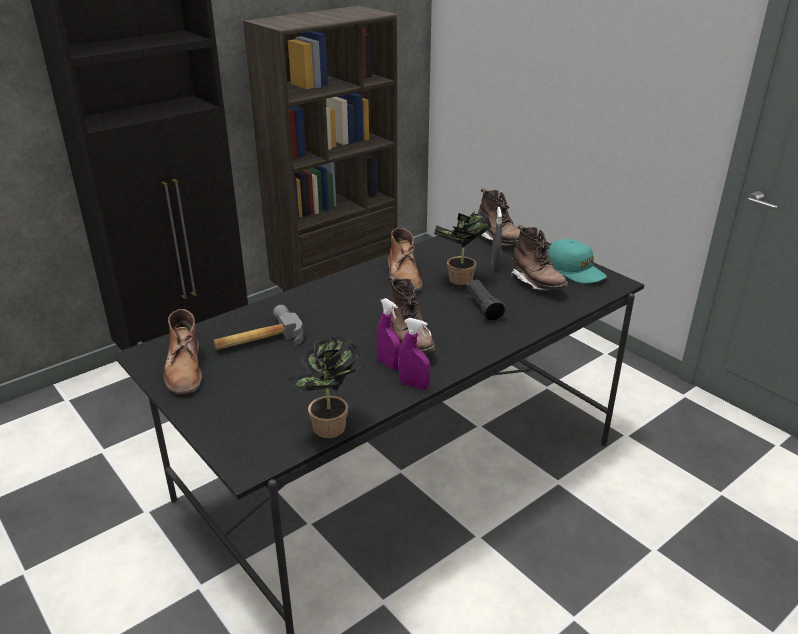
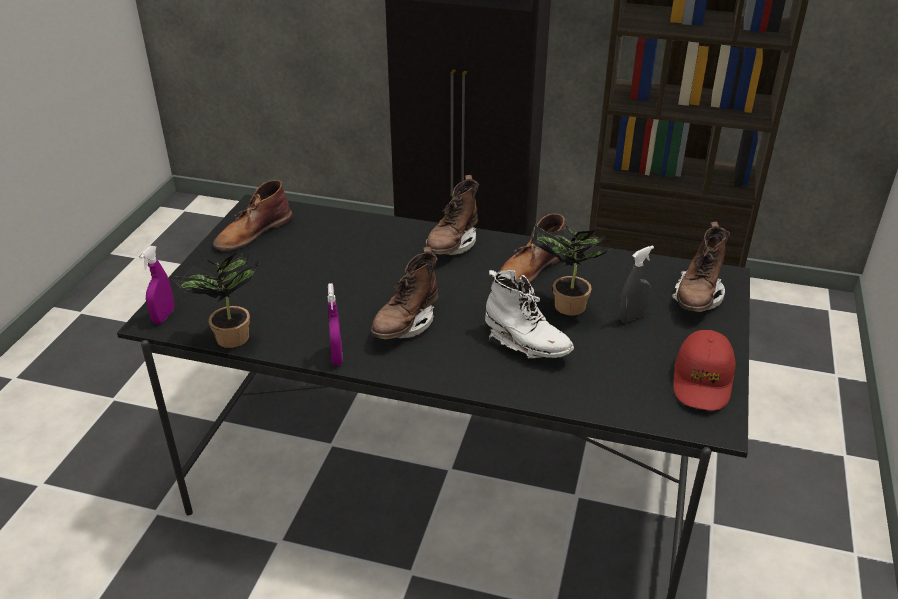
camera: 55 degrees right, 5 degrees up
hammer [213,305,304,350] -> none
purple spray bottle [377,298,401,370] -> purple spray bottle moved to [139,246,174,324]
black flashlight [466,280,505,322] -> white boot [485,270,574,359]
brown boot [510,225,568,291] -> brown boot moved to [425,175,479,255]
turquoise cap [547,239,607,283] -> red cap [673,330,736,411]

